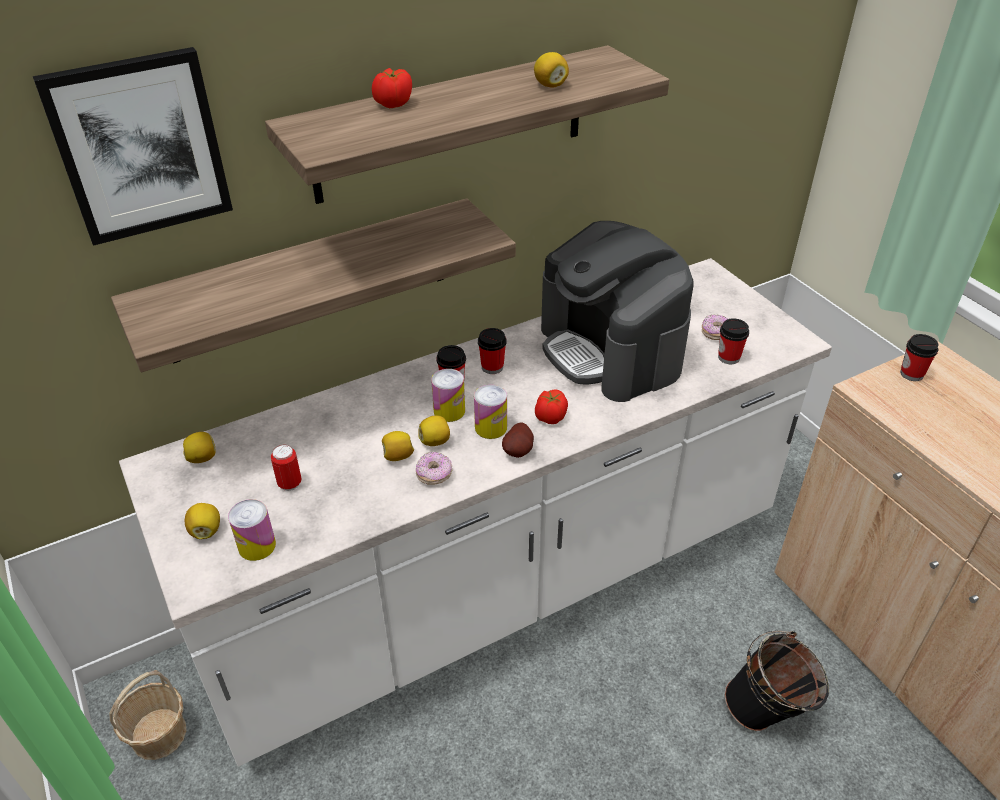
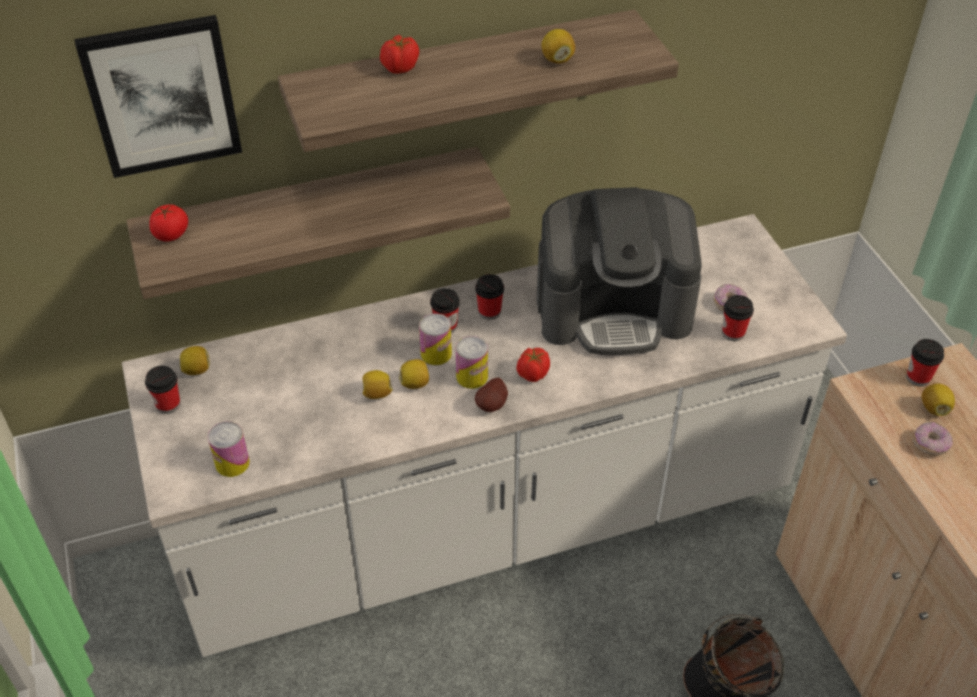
camera: 10 degrees right, 5 degrees up
basket [110,670,187,760] -> none
lemon [185,503,220,539] -> lemon moved to [922,383,955,416]
can [271,445,302,491] -> none
donut [416,452,452,485] -> donut moved to [913,421,953,456]
coffee machine [541,221,694,402] -> coffee machine turned 75 degrees counterclockwise [537,187,702,355]
none -> cup [145,366,180,414]
none -> tomato [149,204,188,242]

